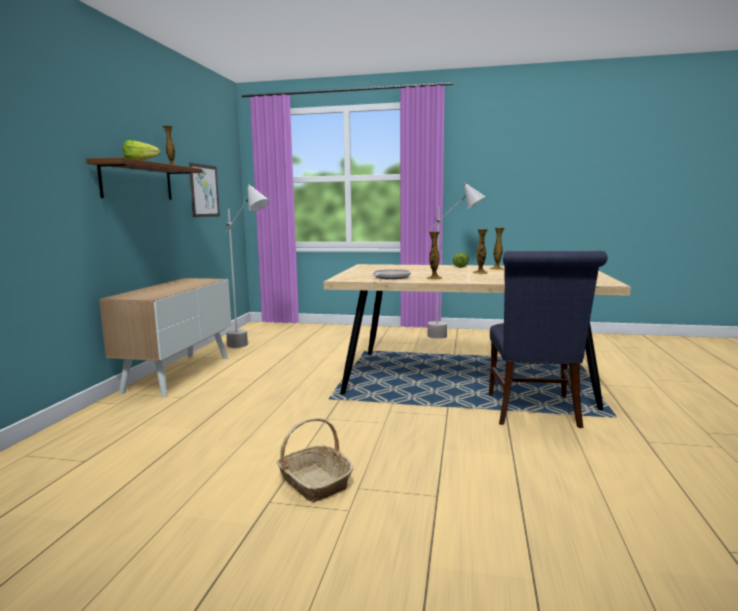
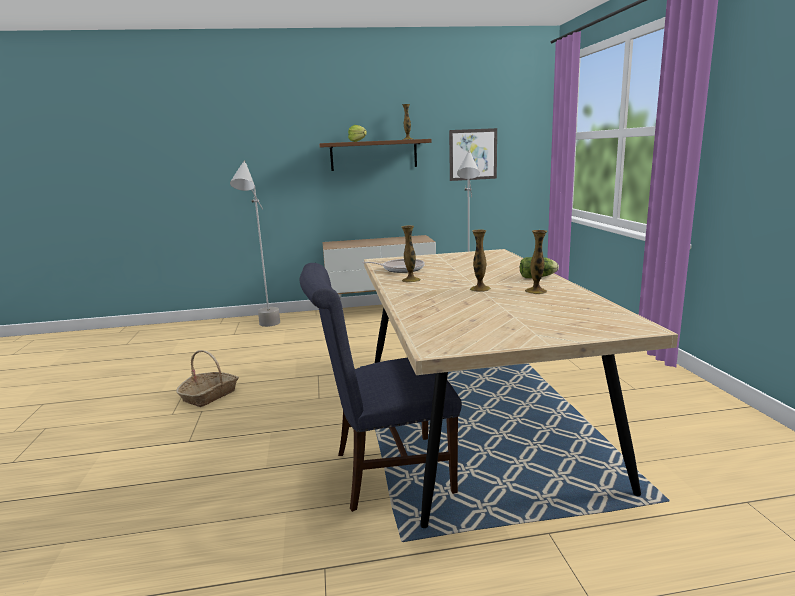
camera: 70 degrees right, 5 degrees up
grey floor lamp [428,182,486,339] -> grey floor lamp moved to [230,160,280,327]

